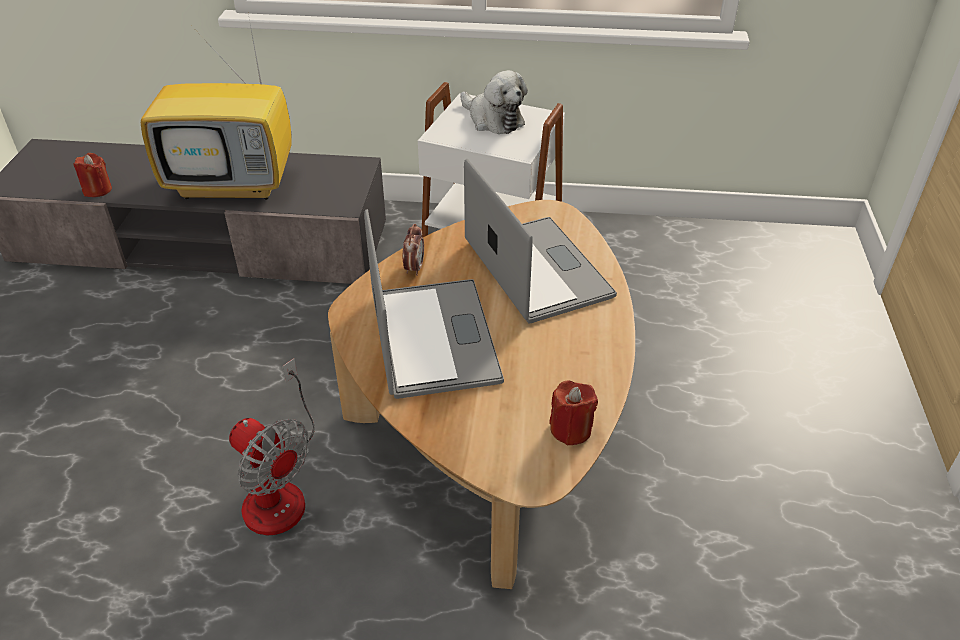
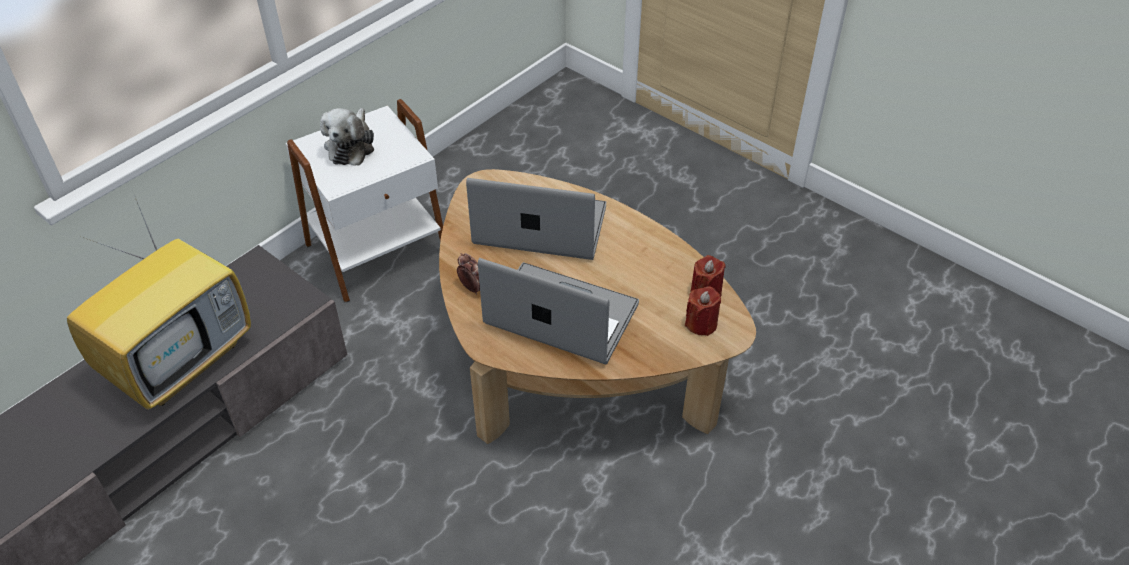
camera: 55 degrees left, 5 degrees up
red candle [73,153,112,197] -> red candle moved to [685,286,721,336]
fan [229,358,315,535] -> none
plush toy [460,70,528,134] -> plush toy turned 105 degrees clockwise [320,108,374,166]

